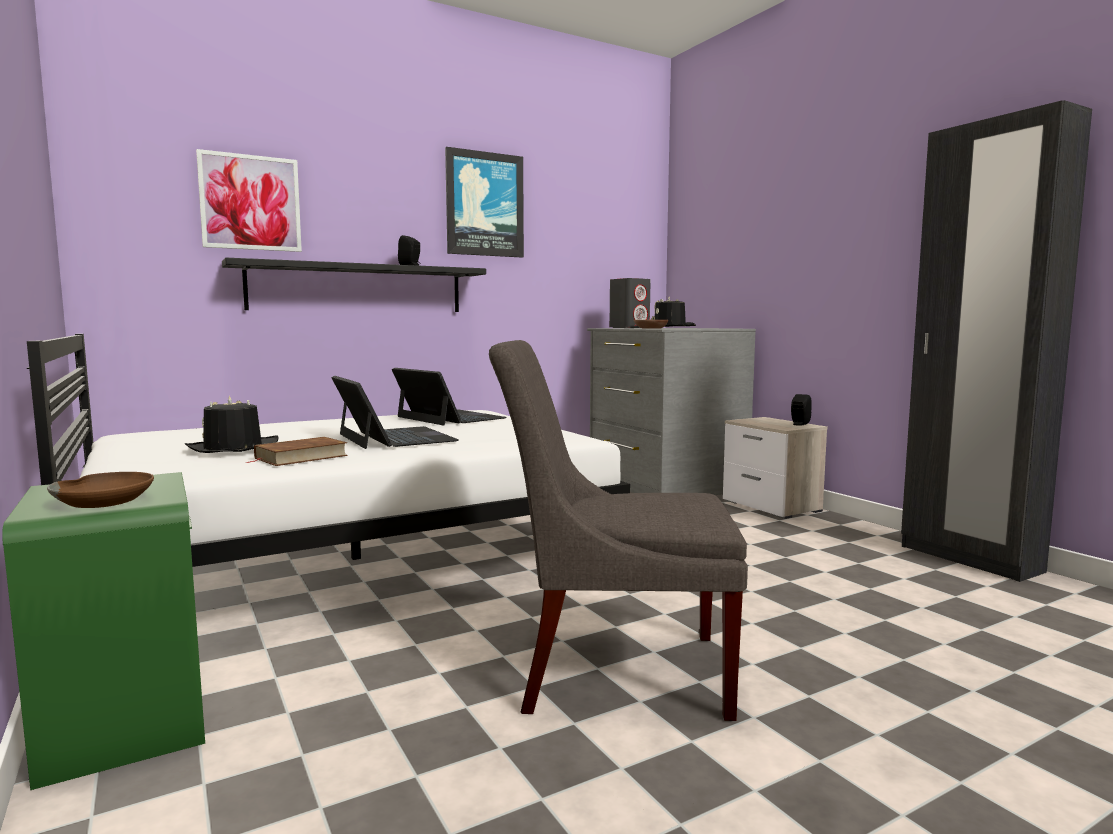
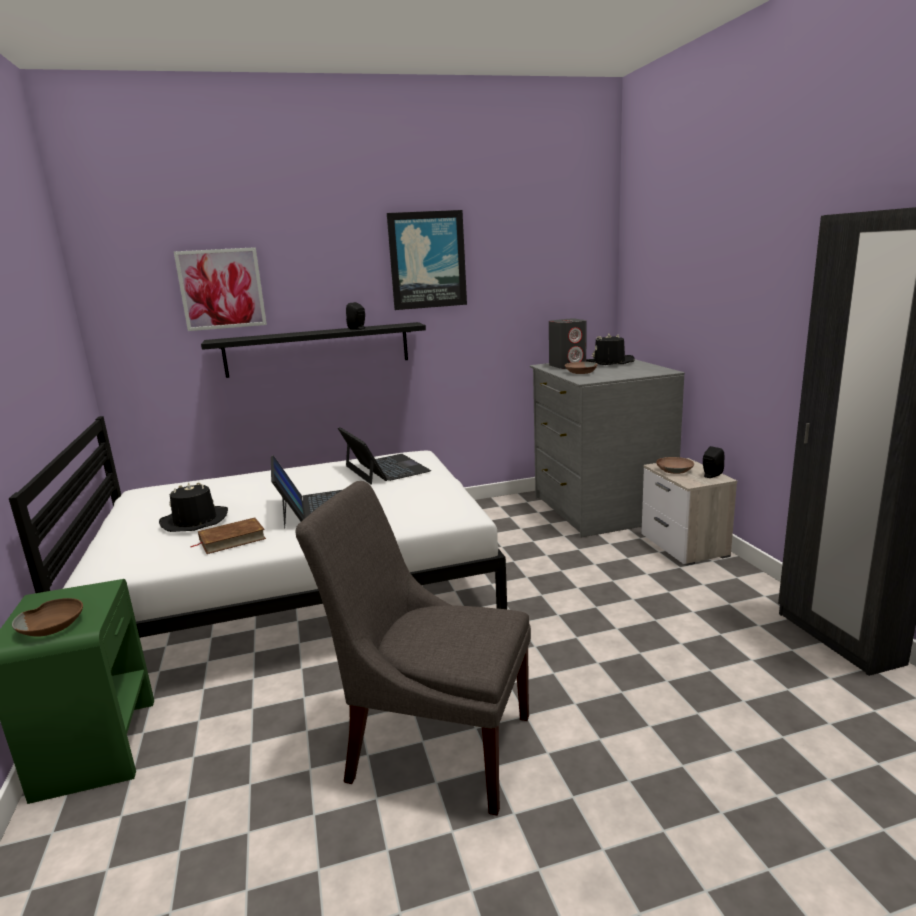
camera: 15 degrees right, 10 degrees up
none -> brown bowl [656,457,694,474]

